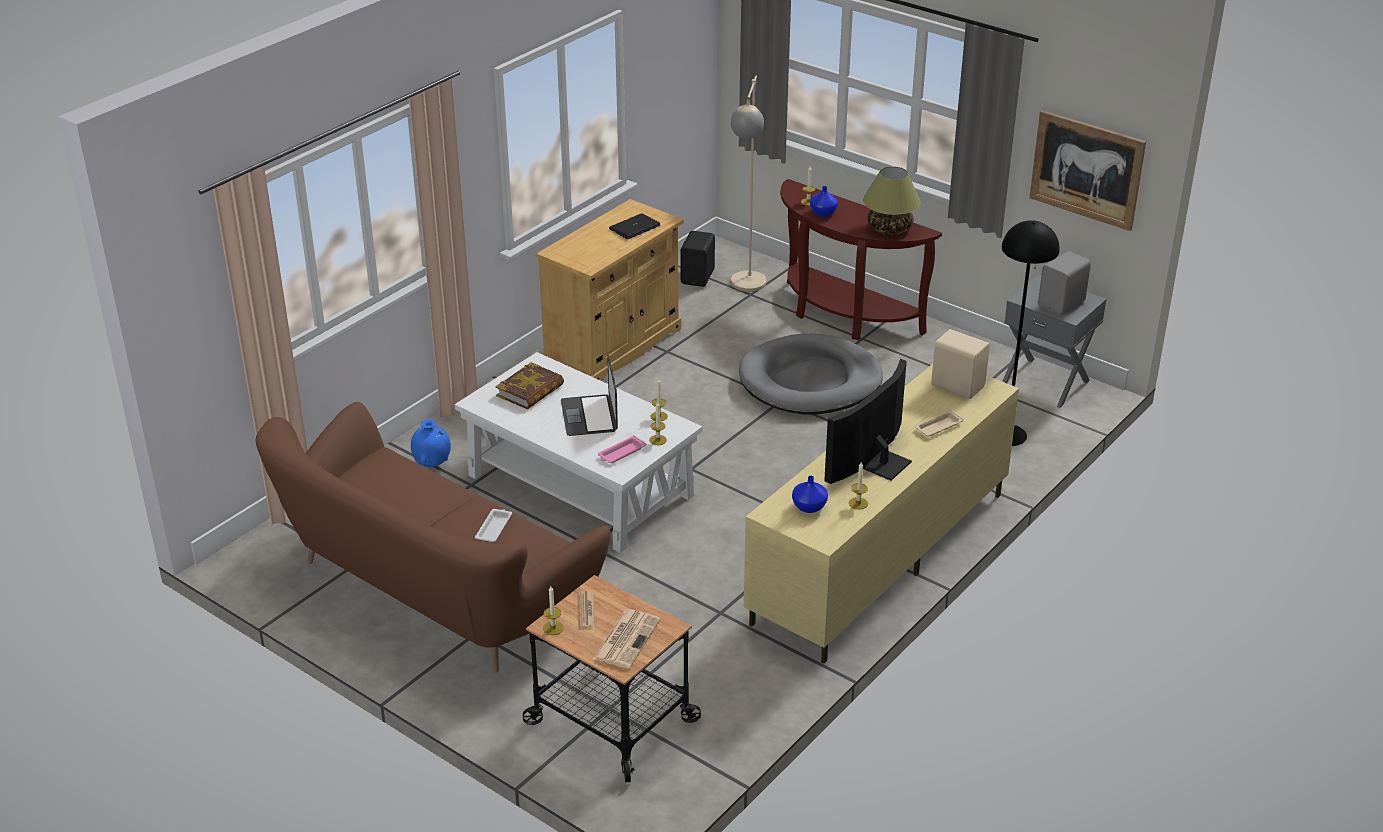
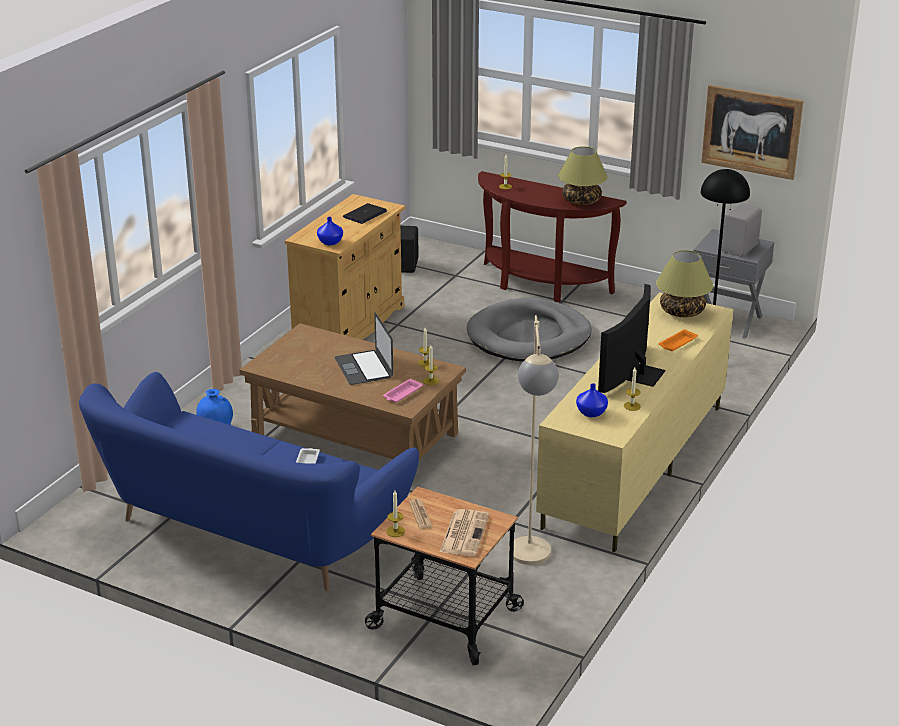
camera: 10 degrees left, 5 degrees down
brown sofa [255,402,611,672] -> blue sofa [79,372,419,591]
white coffee table [454,352,702,553] -> brown coffee table [239,323,466,459]
book [496,362,564,409] -> none
beige floor lamp [731,76,766,292] -> beige floor lamp moved to [509,315,559,565]
blue vase [810,186,838,217] -> blue vase moved to [317,217,343,245]
beige tray [915,410,964,437] -> orange tray [659,329,698,351]
beige speaker [931,329,990,399] -> table lamp [656,250,713,317]

